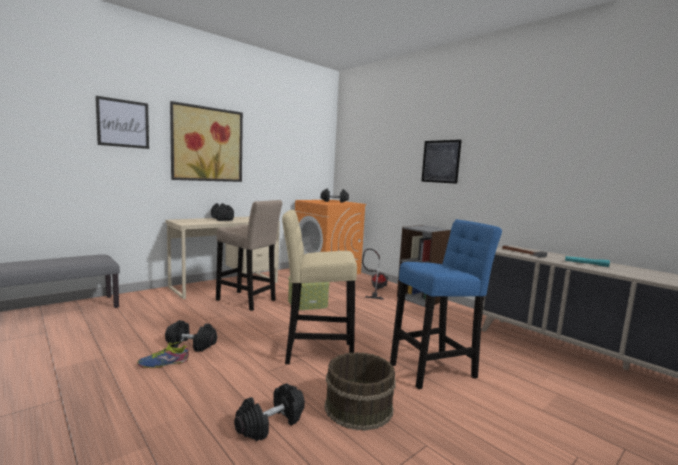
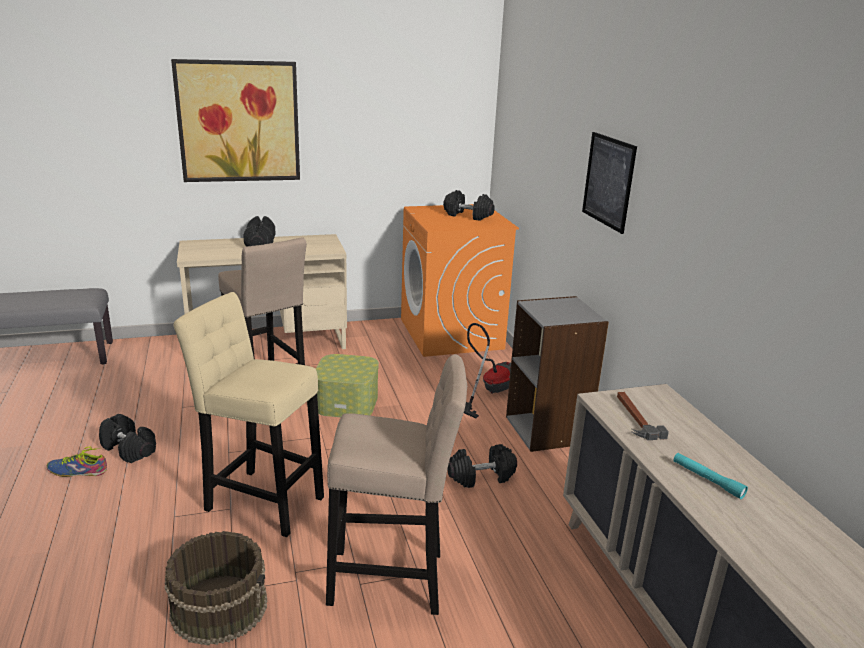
camera: 25 degrees right, 15 degrees up
picture [95,96,149,149] -> none
black dumbbell [234,383,305,441] -> black dumbbell moved to [447,444,517,488]
blue stool [390,219,502,389] -> beige stool [326,354,467,615]

